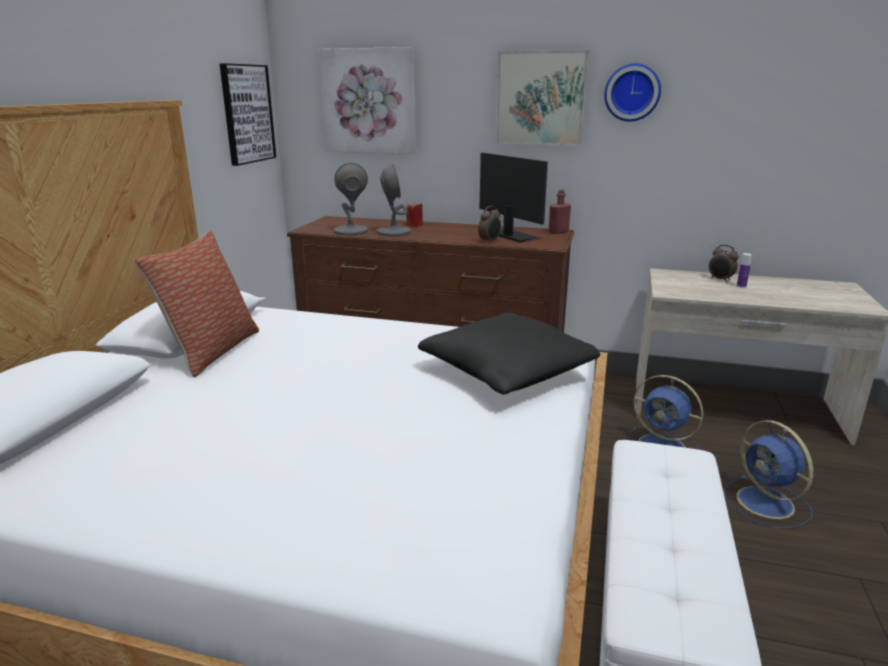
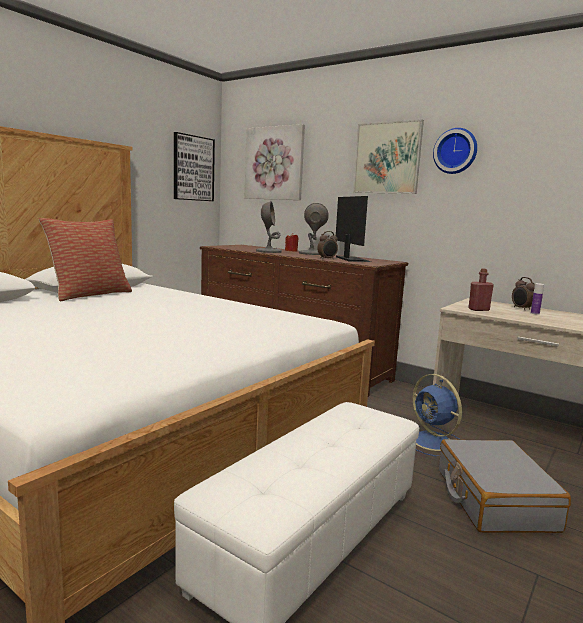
camera: 20 degrees right, 10 degrees down
grey table lamp [334,163,368,235] -> grey table lamp moved to [299,203,329,255]
black pillow [418,313,600,394] -> none
red bottle [549,190,571,234] -> red bottle moved to [468,269,494,311]
blue fan [724,420,813,529] -> grey suitcase [439,439,571,533]

